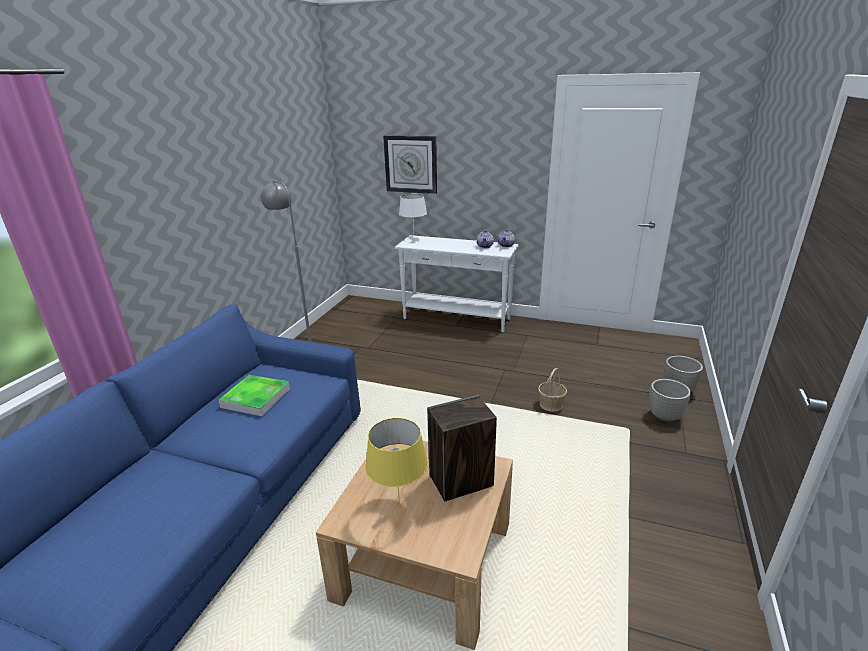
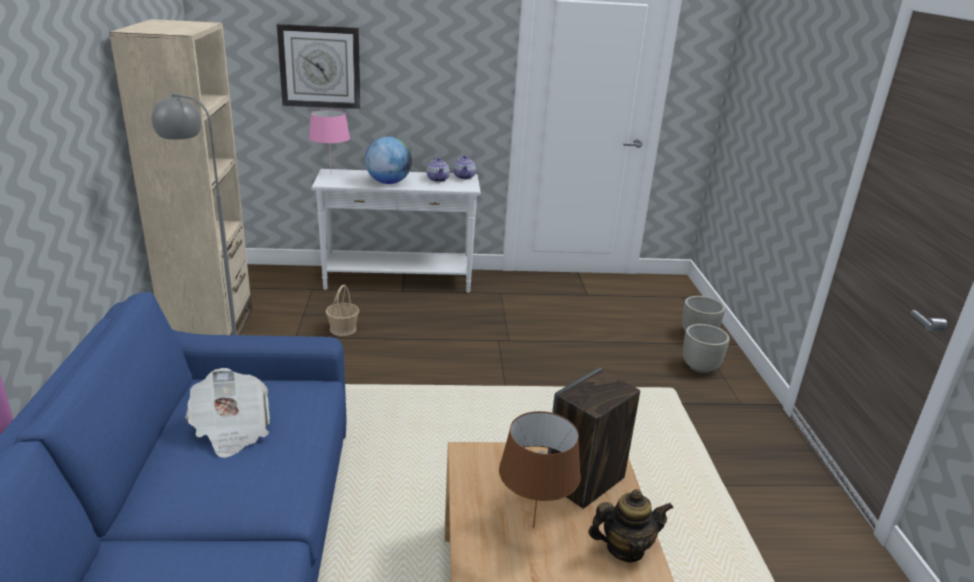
camera: 25 degrees left, 0 degrees up
tray [219,375,290,416] -> newspaper [186,368,270,458]
yellow table lamp [365,418,428,506] -> brown table lamp [499,411,581,528]
white table lamp [399,194,427,232] -> pink table lamp [309,109,350,169]
basket [538,368,567,412] -> basket moved to [326,285,359,336]
none -> beige bookcase [109,19,252,335]
none -> globe [365,136,412,184]
none -> teapot [588,489,673,562]

